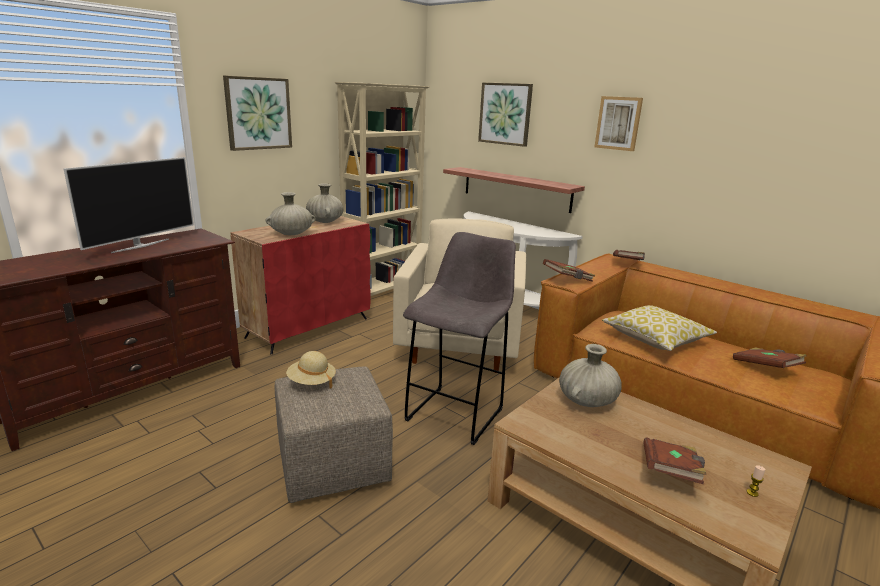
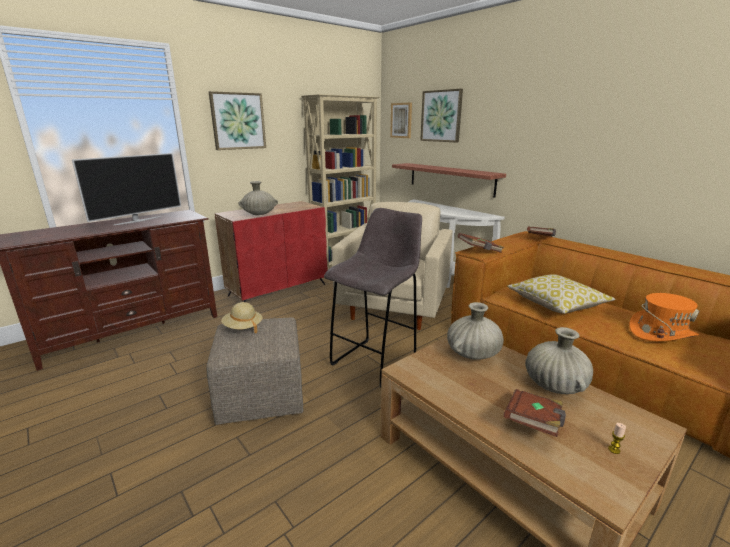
camera: 10 degrees right, 0 degrees up
beige vase [306,183,344,223] -> beige vase moved to [525,327,593,394]
picture [595,96,643,151] -> picture moved to [390,103,412,138]
brown book [733,347,806,368] -> orange hat [629,293,699,341]

